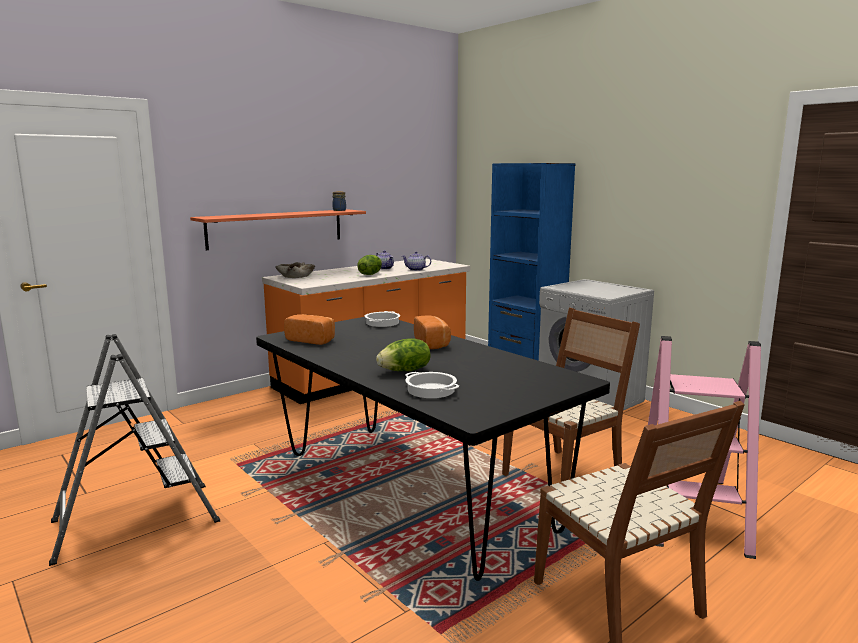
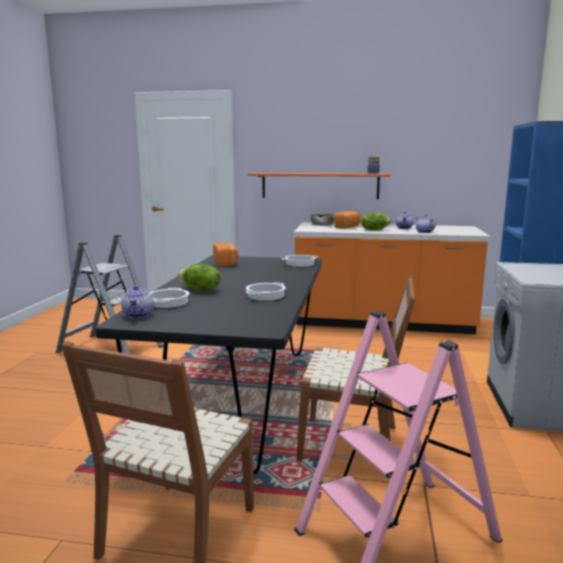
camera: 50 degrees right, 0 degrees up
bread [414,315,451,349] -> bread moved to [334,211,361,229]
none -> teapot [121,286,154,318]
none -> cooking pot [246,282,286,301]

